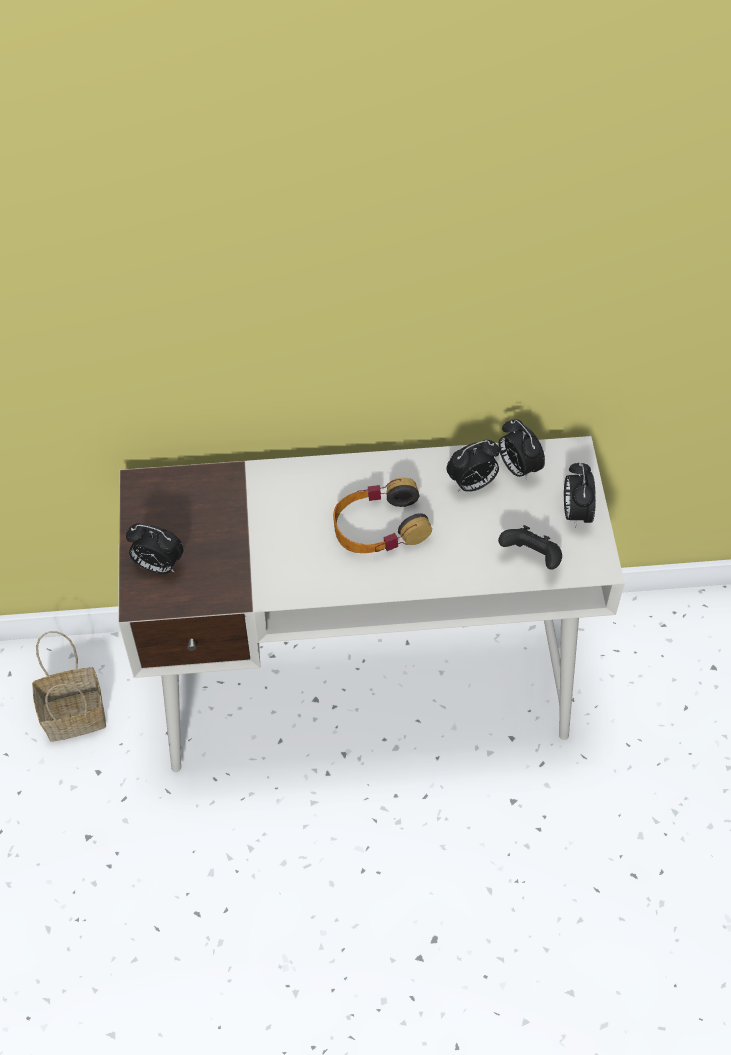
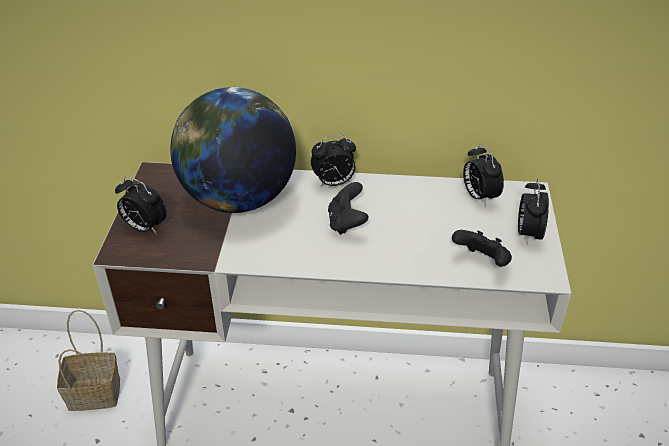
camera: 10 degrees right, 15 degrees down
headphones [333,478,432,553] -> black game controller [328,182,368,235]
alarm clock [446,440,500,492] -> alarm clock moved to [311,134,356,187]
none -> globe [170,87,296,213]

